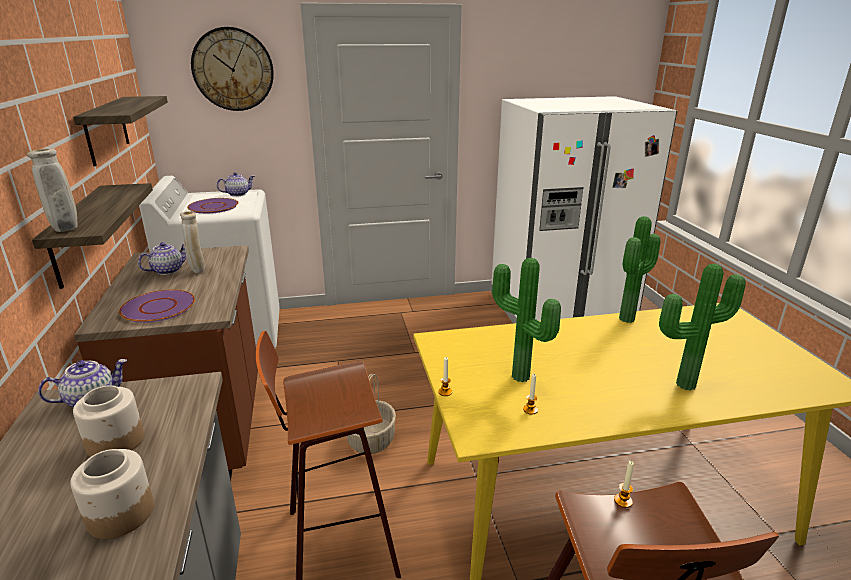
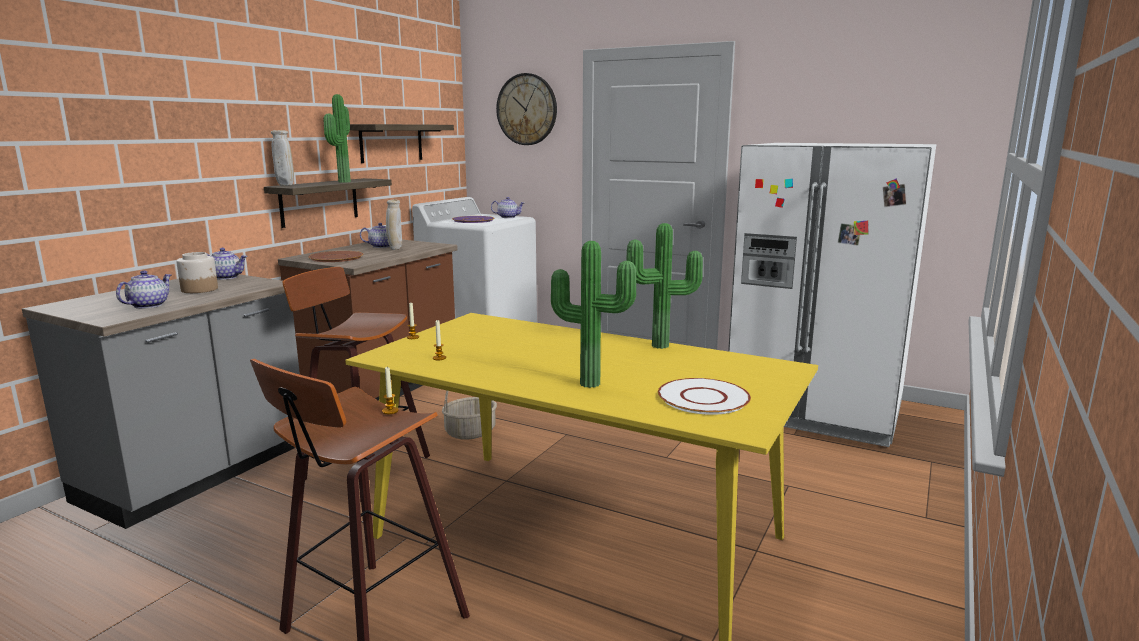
camera: 40 degrees right, 10 degrees down
jar [70,449,154,539] -> teapot [116,270,171,309]
purple plate [119,289,195,323] -> brown plate [308,251,363,262]
potted plant [492,258,561,382] -> potted plant moved to [323,94,351,183]
none -> white plate [658,378,751,415]

